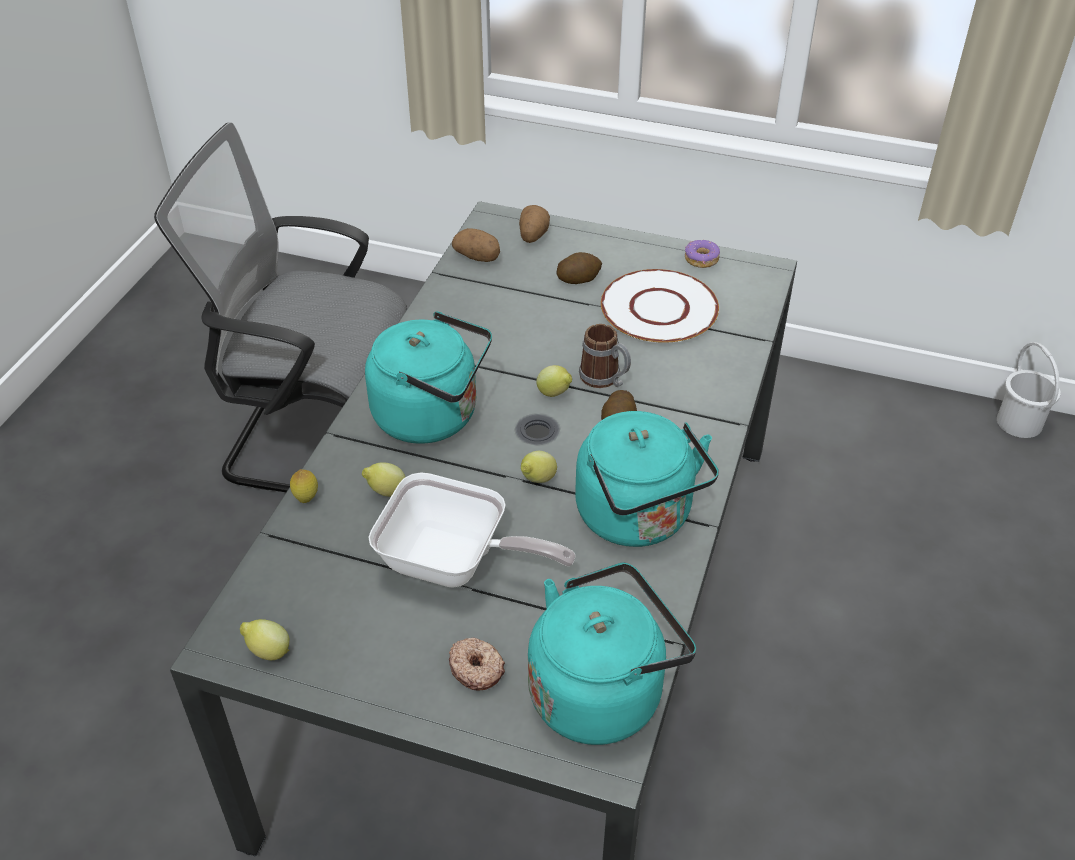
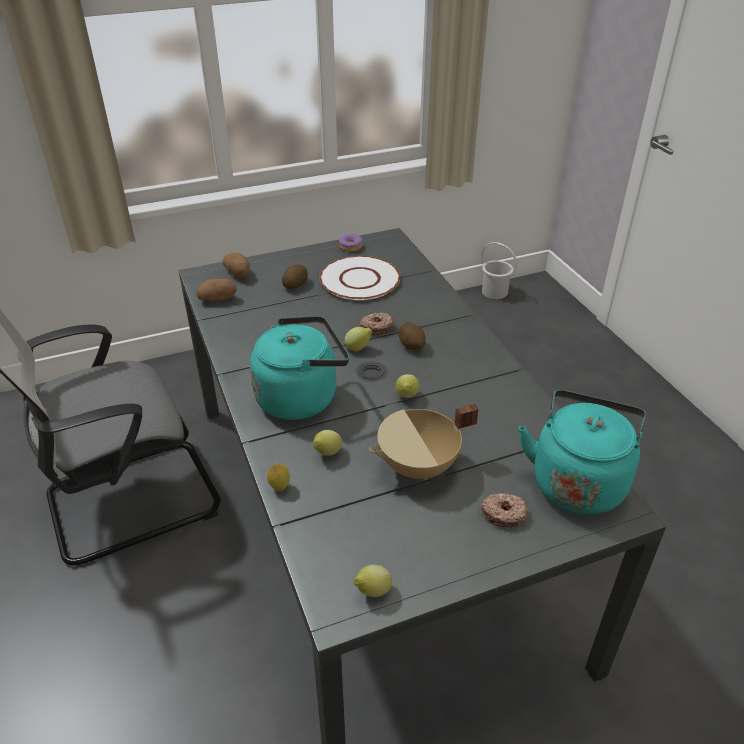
camera: 40 degrees left, 5 degrees down
frying pan [368,472,576,588] -> beige cooking pot [369,404,478,480]
turquoise kettle [575,411,719,547] -> none
mug [579,324,631,388] -> donut [360,312,394,335]

